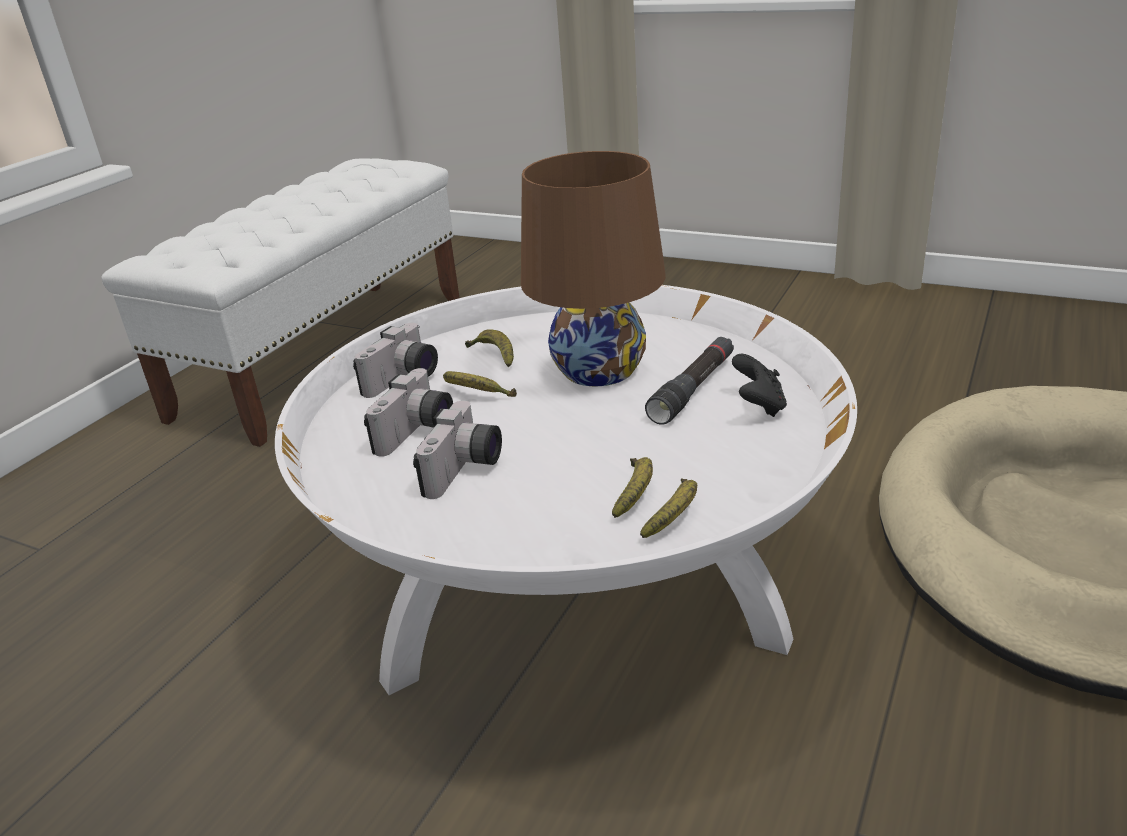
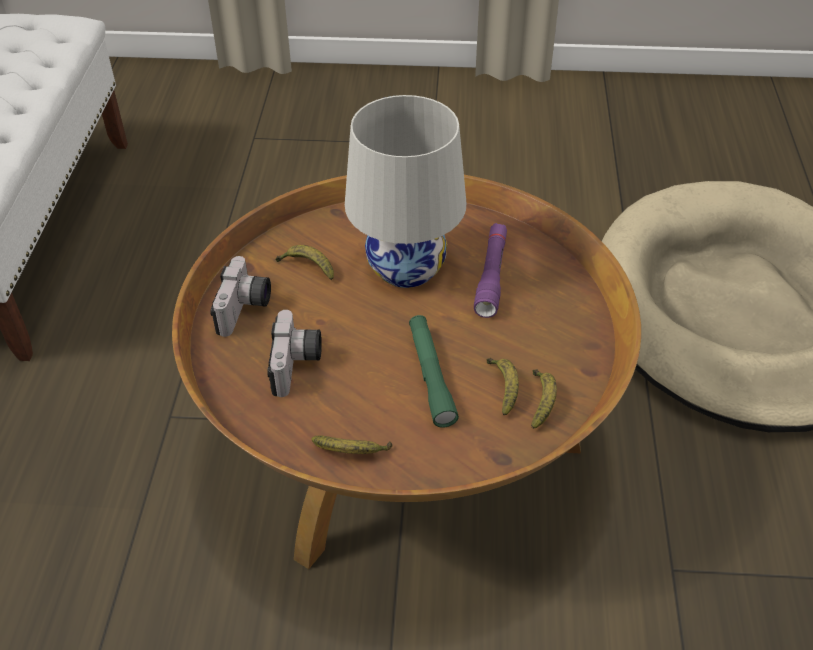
camera: 25 degrees left, 15 degrees up
white coffee table [275,285,857,695] -> brown coffee table [172,175,641,569]
camera [413,401,502,499] -> none
banana [443,371,517,397] -> banana moved to [311,435,393,454]
brown table lamp [521,151,666,386] -> white table lamp [345,95,466,288]
black flashlight [645,337,734,425] -> purple flashlight [474,223,507,318]
black game controller [732,354,787,417] -> none
none -> green flashlight [409,315,459,428]

